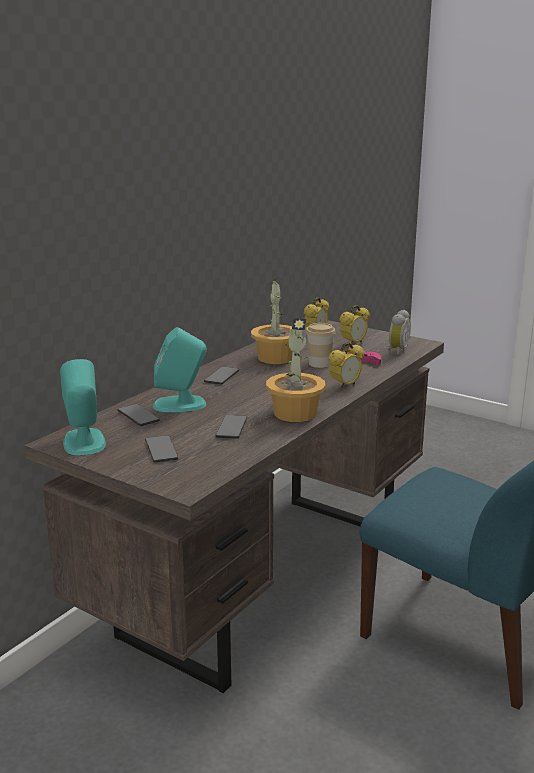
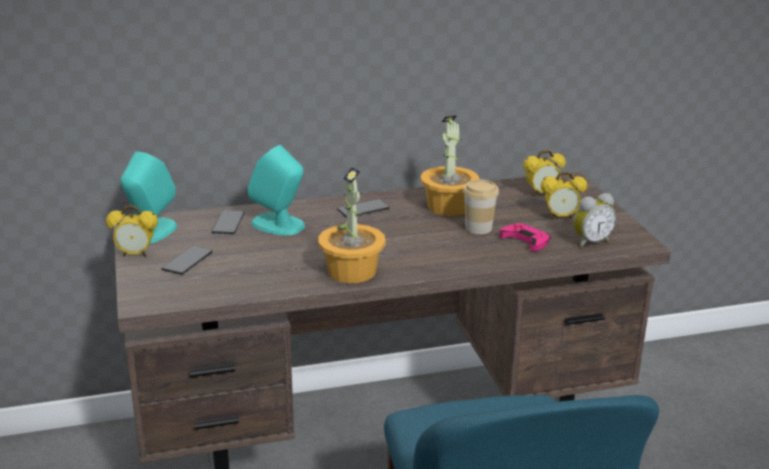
camera: 40 degrees right, 5 degrees up
phone [215,415,247,439] -> none
alarm clock [328,342,364,389] -> alarm clock moved to [106,206,158,257]

